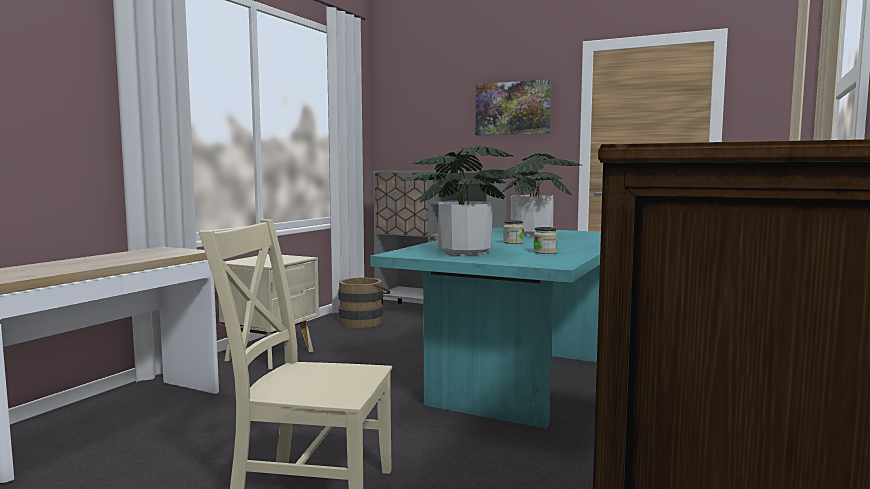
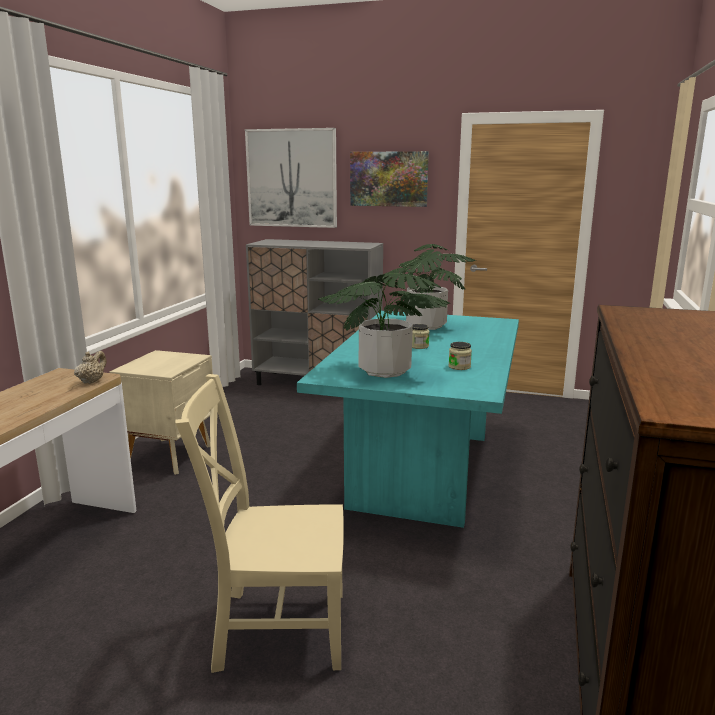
camera: 10 degrees left, 10 degrees up
brown bucket [338,277,390,328] -> none
none -> beige teapot [74,351,107,384]
none -> picture [245,128,337,228]

